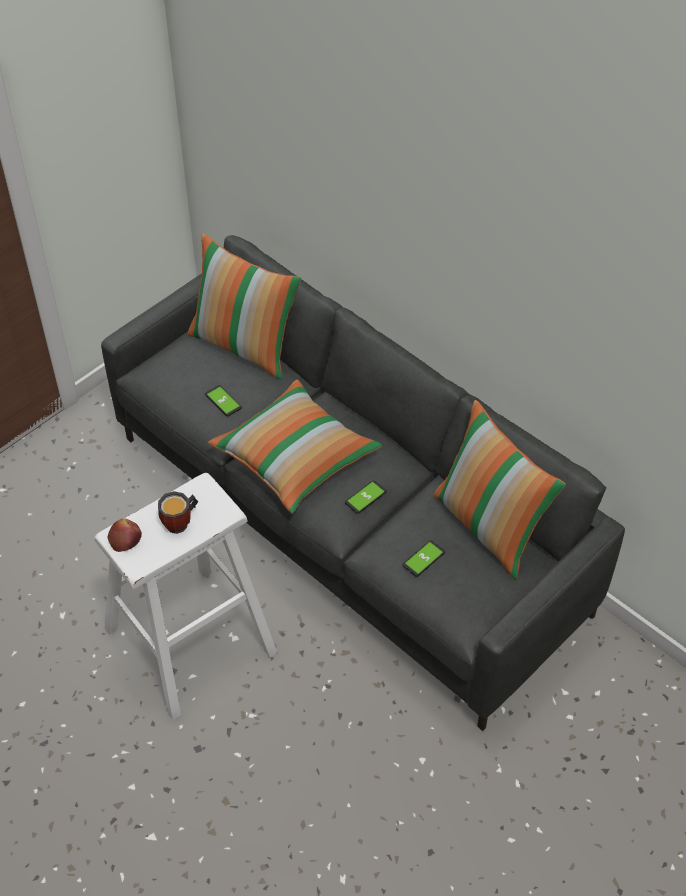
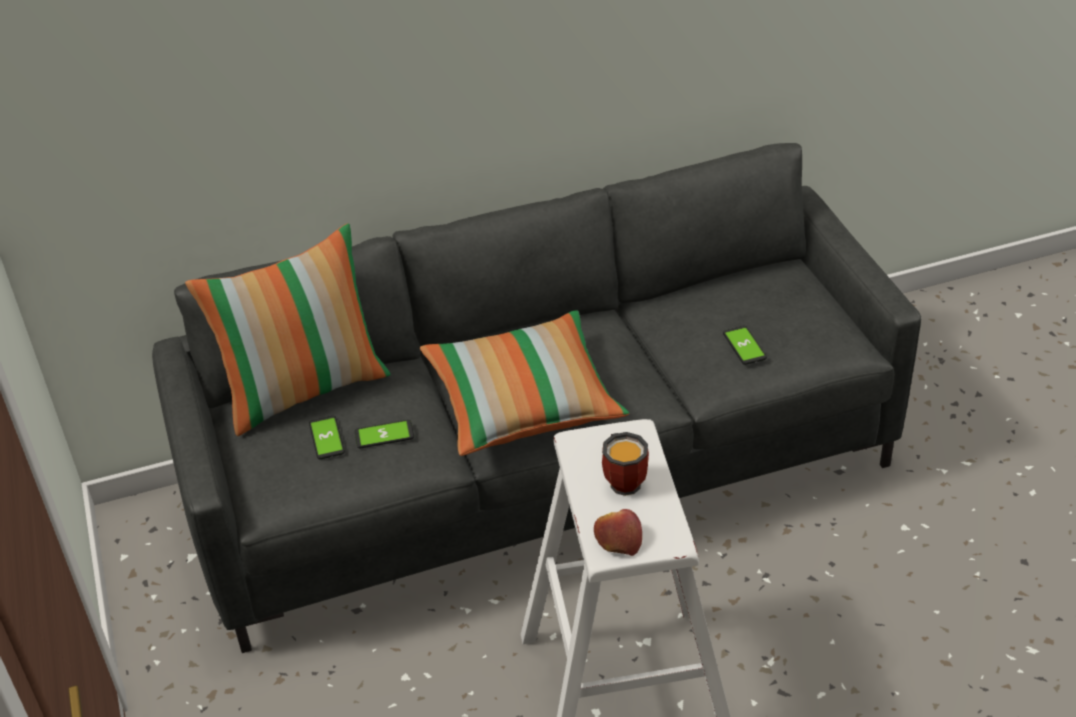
camera: 60 degrees left, 10 degrees down
phone [345,480,387,514] -> phone moved to [309,416,345,459]
pillow [434,400,566,579] -> none

